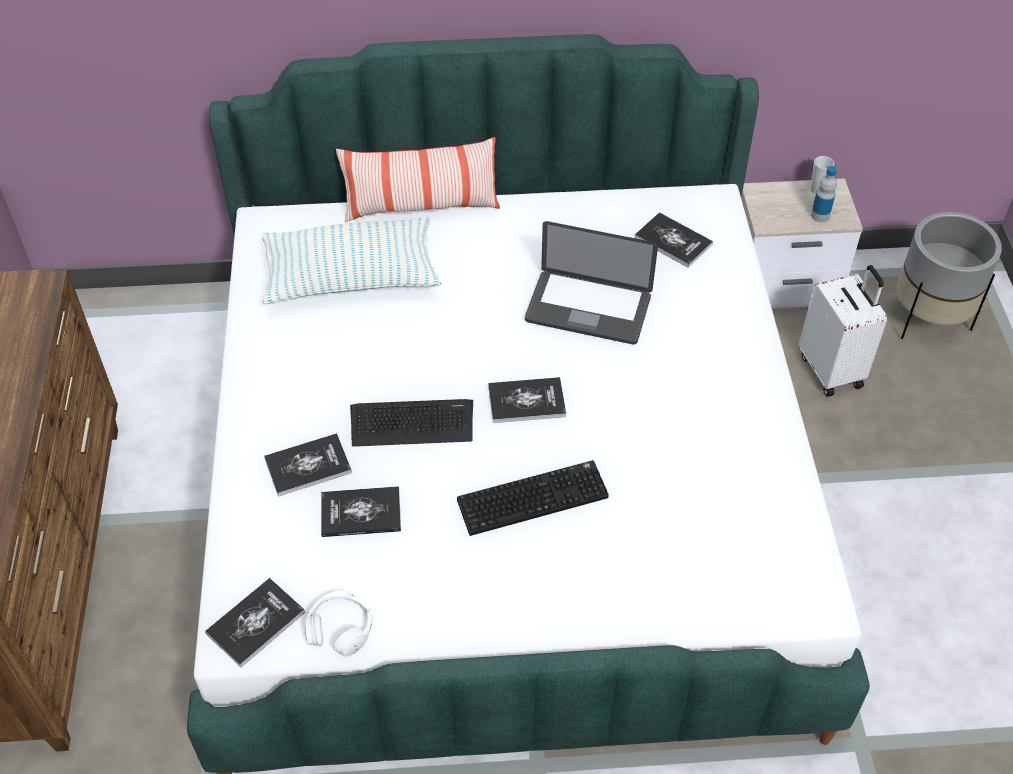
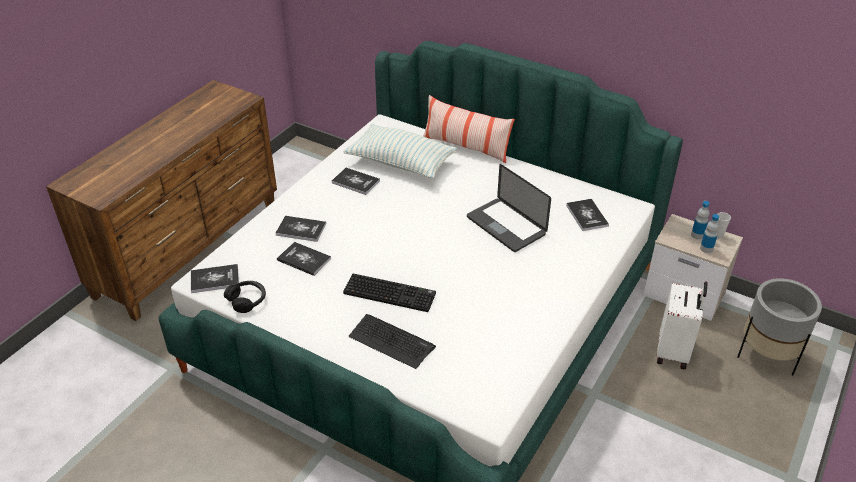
camera: 35 degrees right, 10 degrees down
white headphones [305,591,372,657] -> black headphones [224,281,266,313]
keyboard [350,399,473,447] -> keyboard moved to [349,314,436,369]
book [488,377,566,423] -> book moved to [332,168,380,195]
none -> bottle [691,201,710,240]

